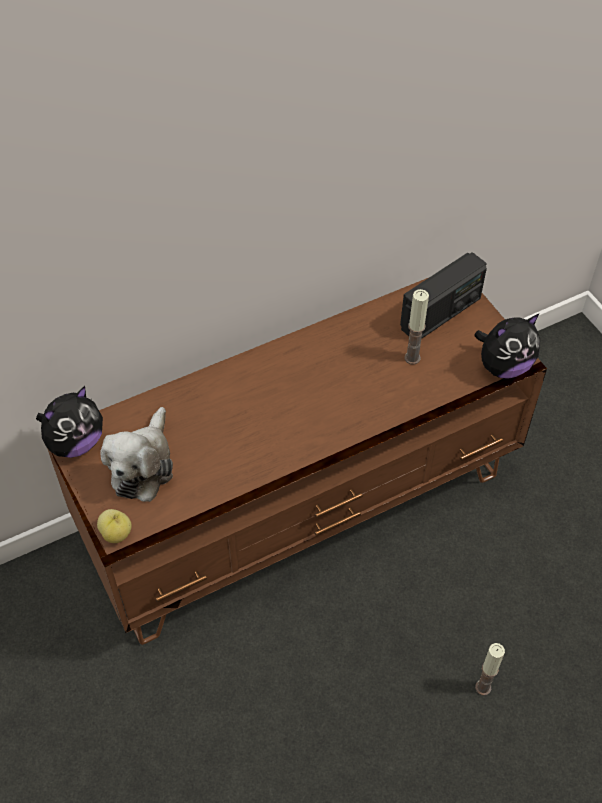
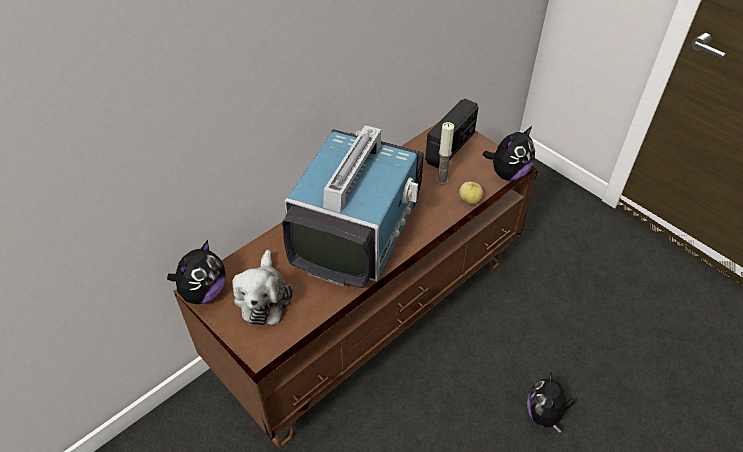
camera: 15 degrees left, 5 degrees down
apple [97,509,131,543] -> apple moved to [459,182,483,204]
candle [475,643,505,695] -> plush toy [527,372,575,433]
none -> television [282,125,424,288]

